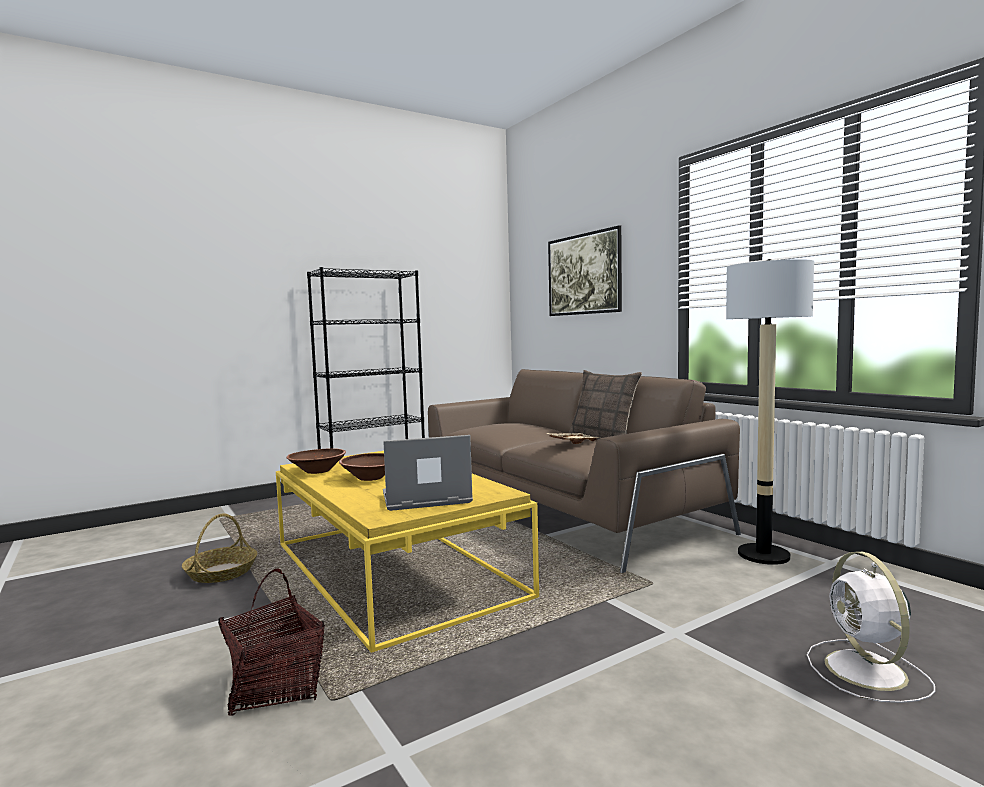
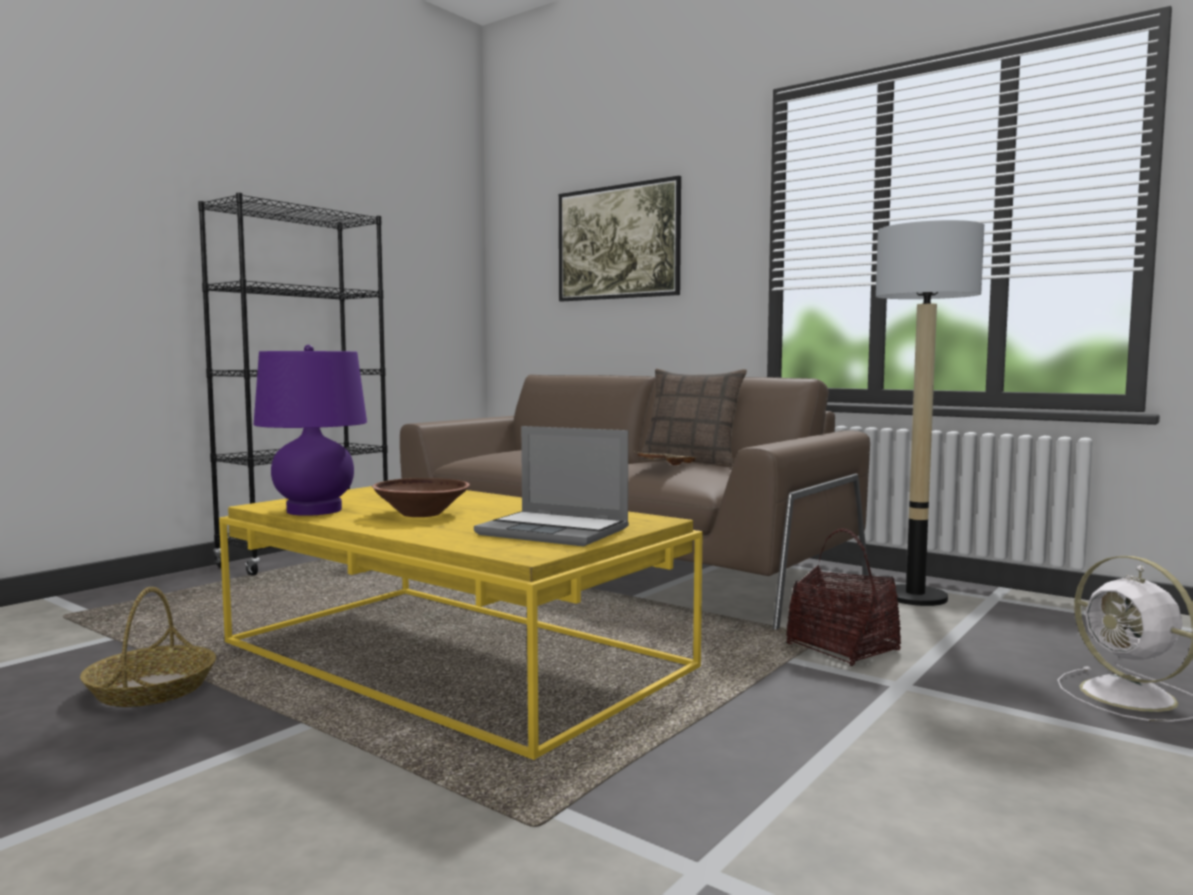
camera: 20 degrees left, 0 degrees up
basket [218,568,325,716] -> basket moved to [786,529,901,666]
brown bowl [286,448,346,474] -> purple table lamp [254,345,367,516]
laptop [383,435,473,511] -> laptop turned 120 degrees counterclockwise [474,426,629,547]

